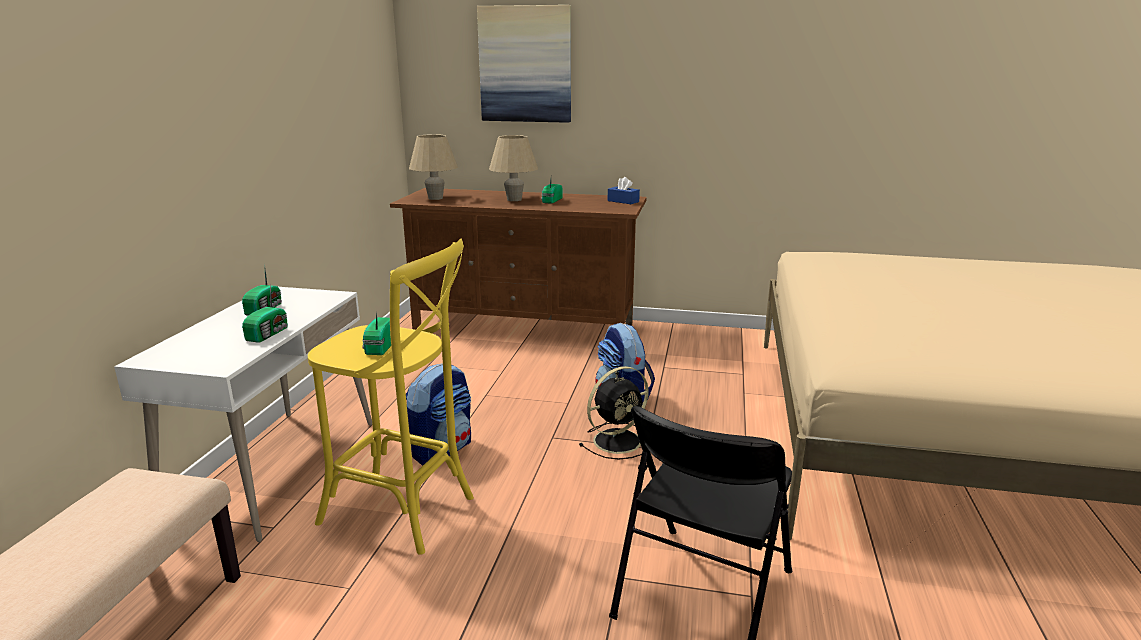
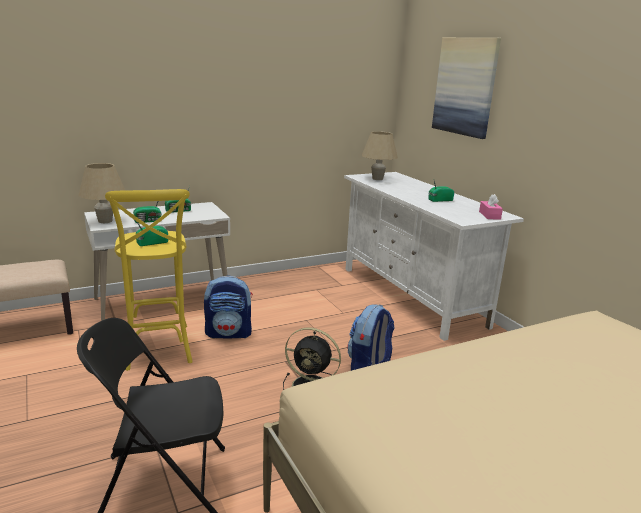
camera: 50 degrees right, 0 degrees up
brown dresser [390,188,647,330] -> white dresser [344,172,524,341]
beige table lamp [489,135,538,201] -> beige table lamp moved to [78,163,125,223]
blue tissue box [608,177,640,204] -> pink tissue box [479,194,503,220]

